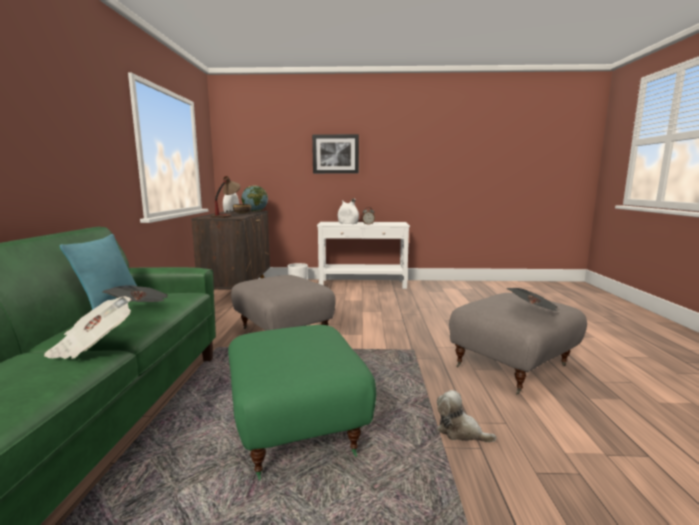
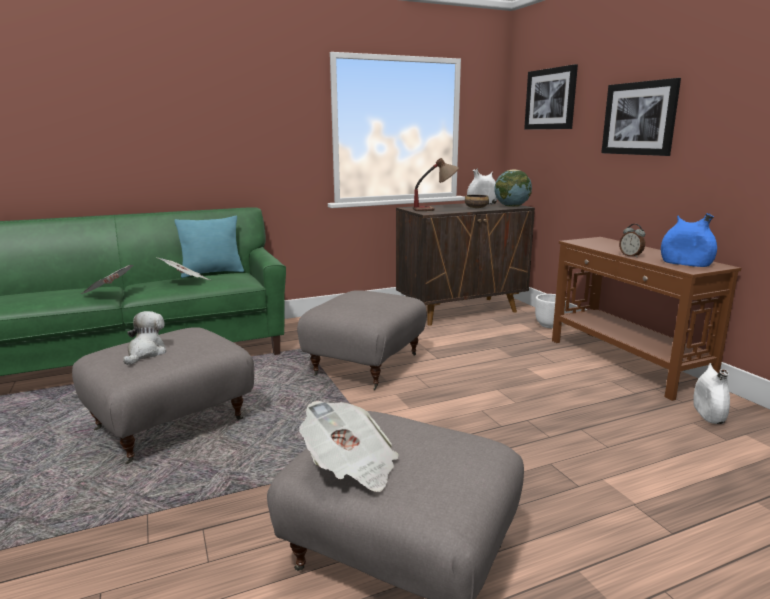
camera: 65 degrees right, 5 degrees up
green ottoman [228,325,376,480] -> grey ottoman [72,327,254,464]
white console table [317,222,410,289] -> brown console table [552,237,741,401]
white vase [338,198,359,224] -> white vase moved to [693,363,730,424]
plush toy [437,390,497,443] -> plush toy moved to [123,311,166,365]
none -> picture [524,64,578,130]
none -> blue vase [661,213,717,267]

